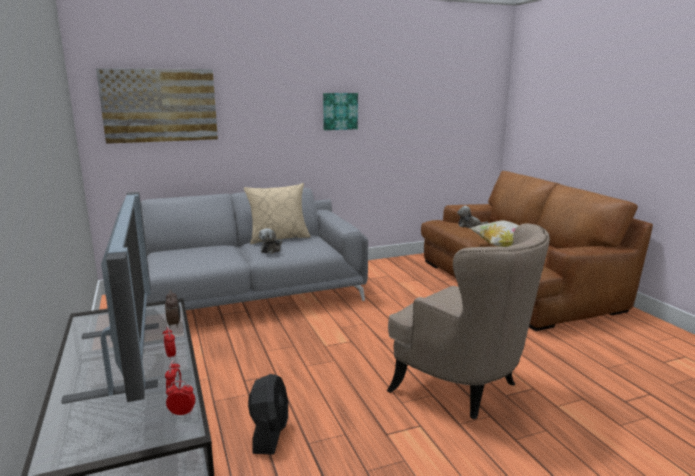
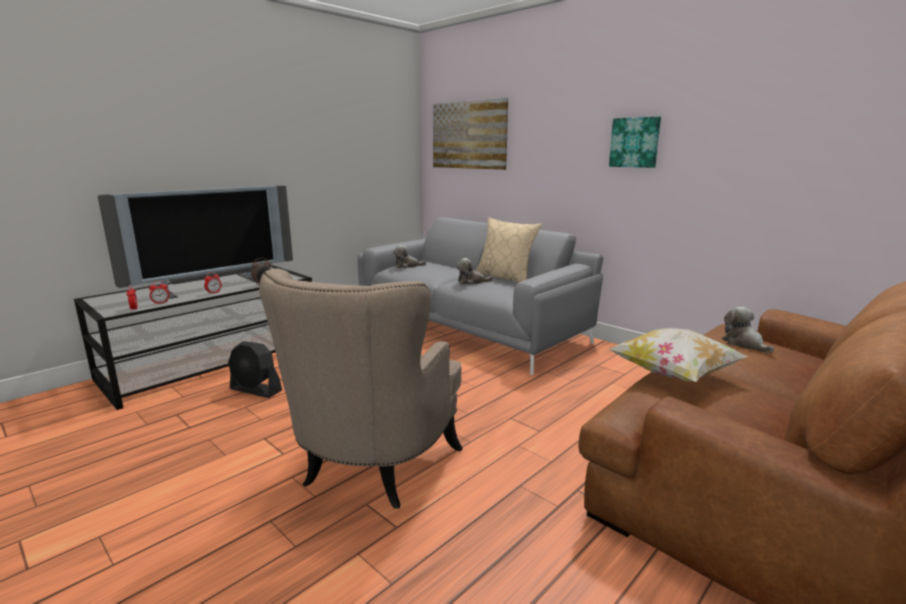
camera: 65 degrees right, 0 degrees up
black fan [248,374,288,454] -> black fan turned 45 degrees clockwise [228,341,282,398]
none -> plush toy [393,245,426,268]

